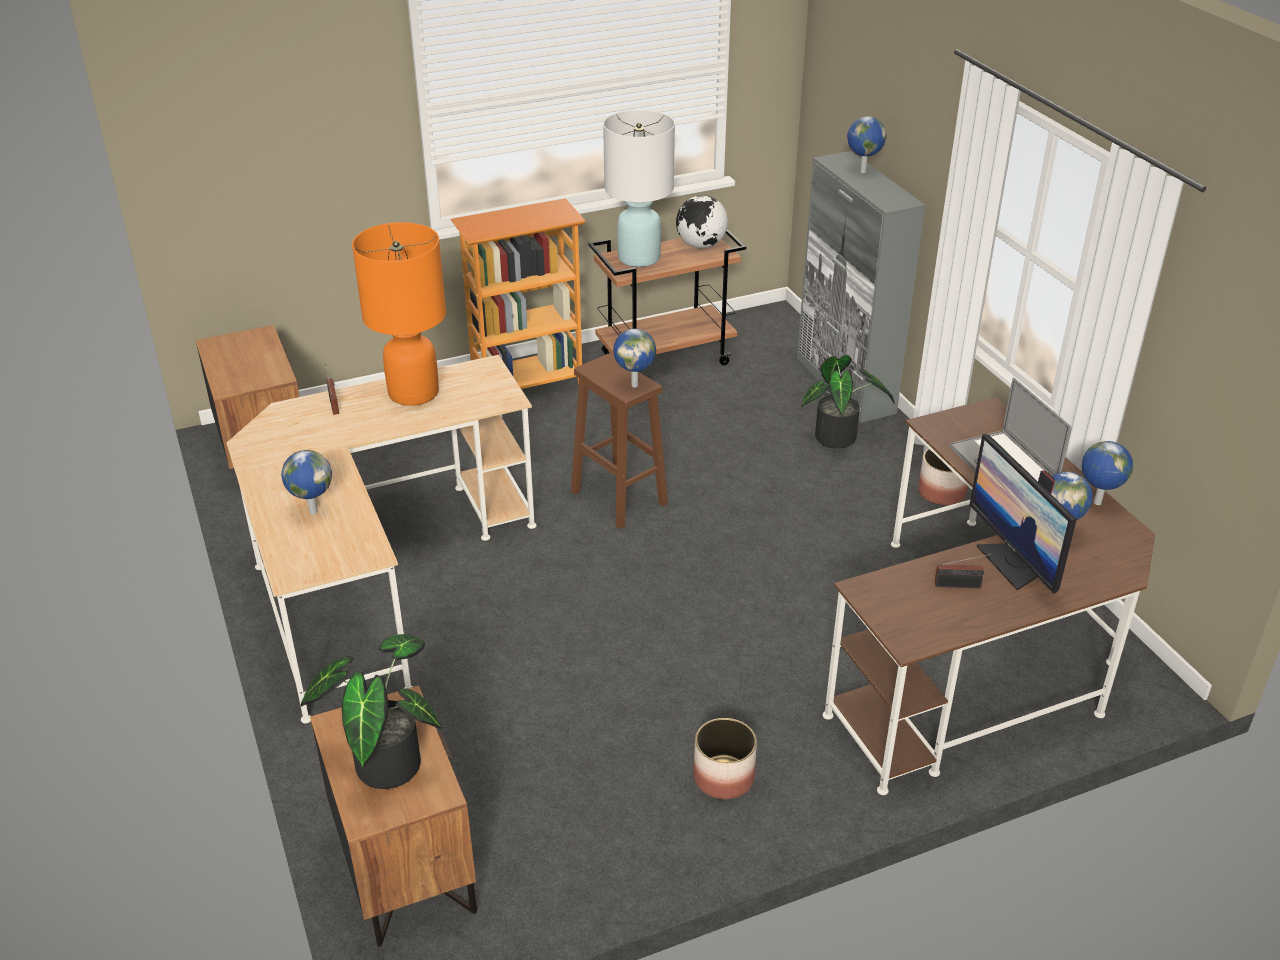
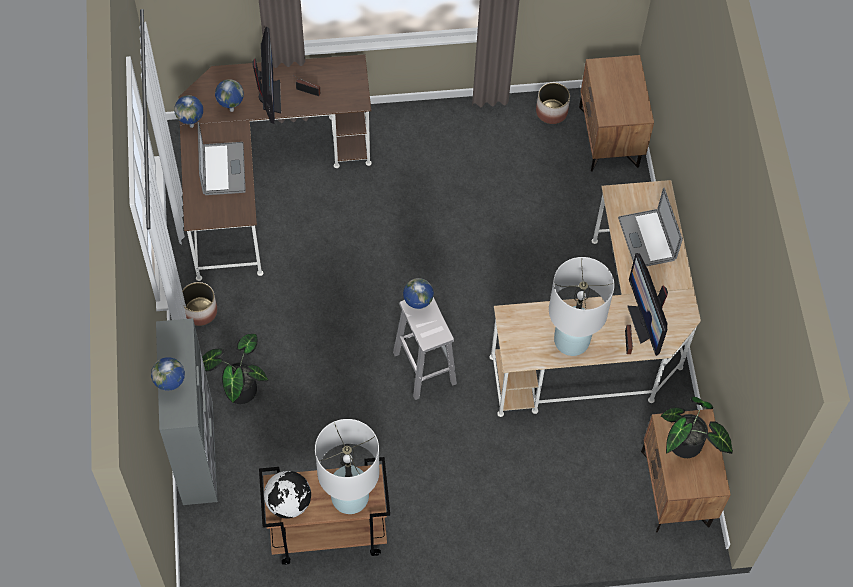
camera: 165 degrees left, 25 degrees up
globe [281,450,332,515] -> laptop [618,188,683,266]
potted plant [301,634,441,789] -> potted plant moved to [661,397,733,458]
orange table lamp [352,222,446,406] -> white table lamp [549,257,615,356]
bookcase [451,198,585,389] -> none
brown stool [571,353,668,529] -> white stool [393,297,457,400]
planter [693,718,757,799] -> planter moved to [536,82,570,124]
none -> monitor [627,253,668,356]

